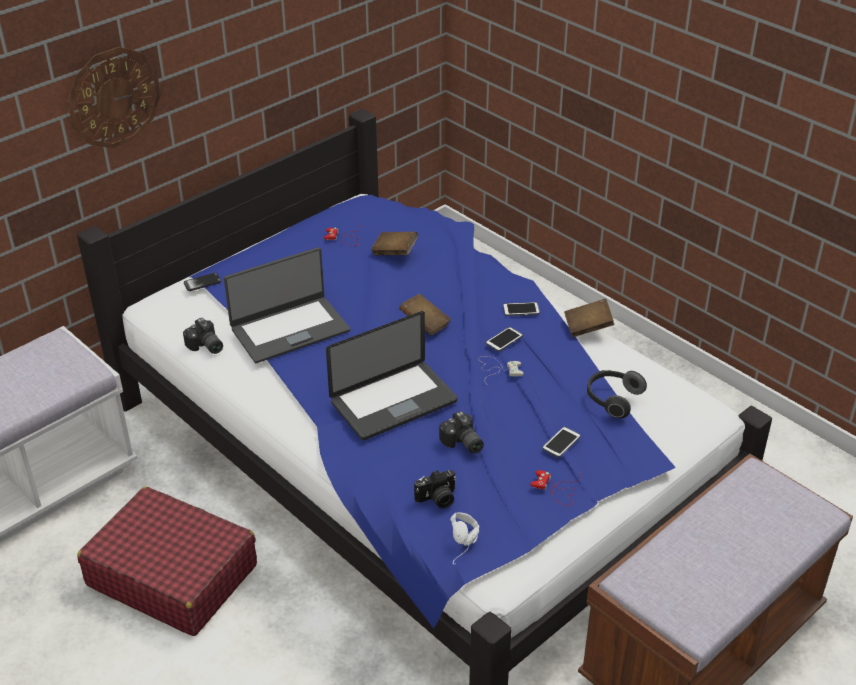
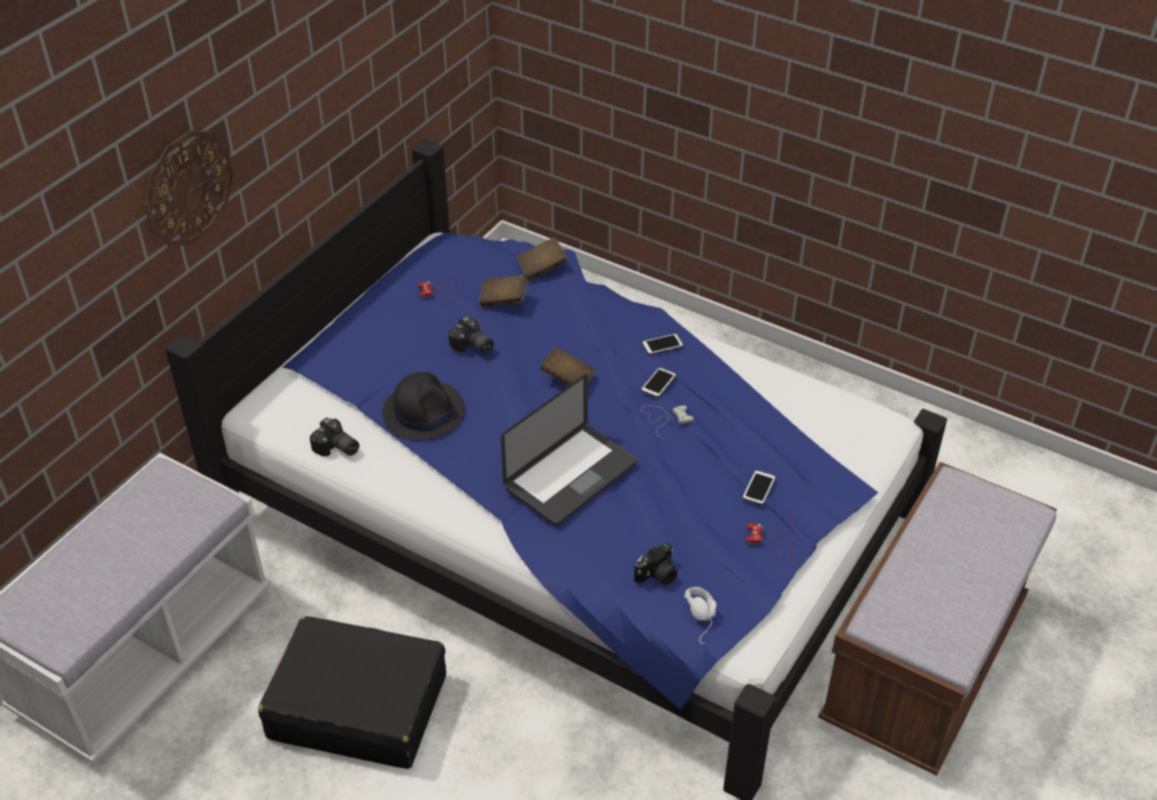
camera: 15 degrees left, 5 degrees up
red suitcase [77,487,257,636] -> black suitcase [258,616,446,769]
phone [184,273,221,291] -> none
laptop [224,247,350,363] -> black hat [382,372,465,441]
camera [439,411,484,454] -> camera moved to [448,316,494,353]
brown book [564,298,614,337] -> brown book moved to [516,237,568,281]
headphones [587,370,647,418] -> none

